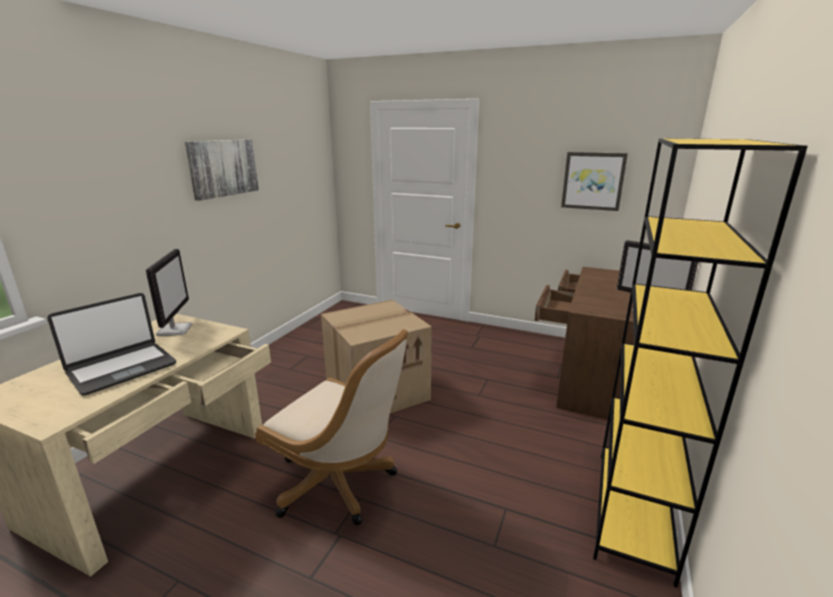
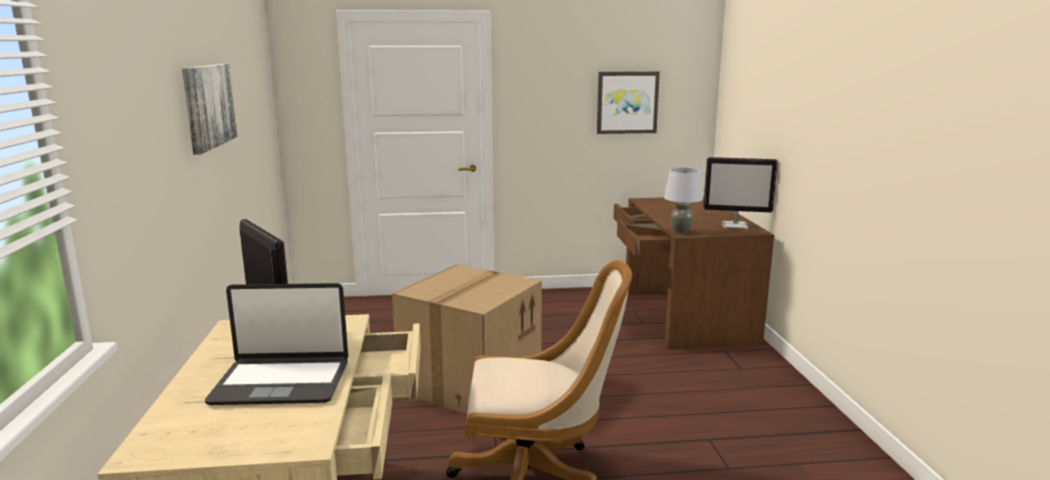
camera: 30 degrees left, 5 degrees down
laptop [47,293,176,396] -> laptop turned 75 degrees clockwise [205,283,348,405]
yellow bookcase [593,138,808,587] -> none
none -> grey table lamp [664,167,703,234]

